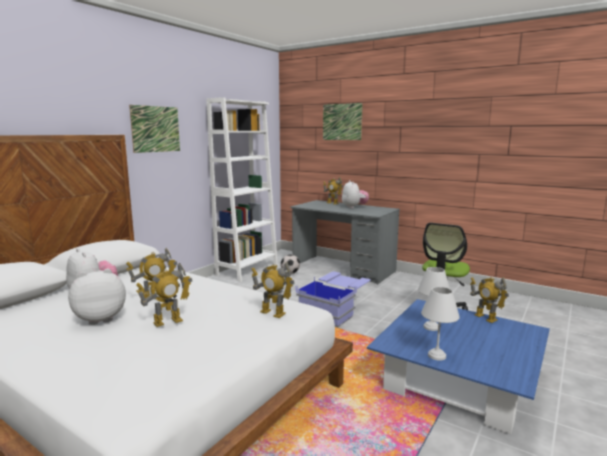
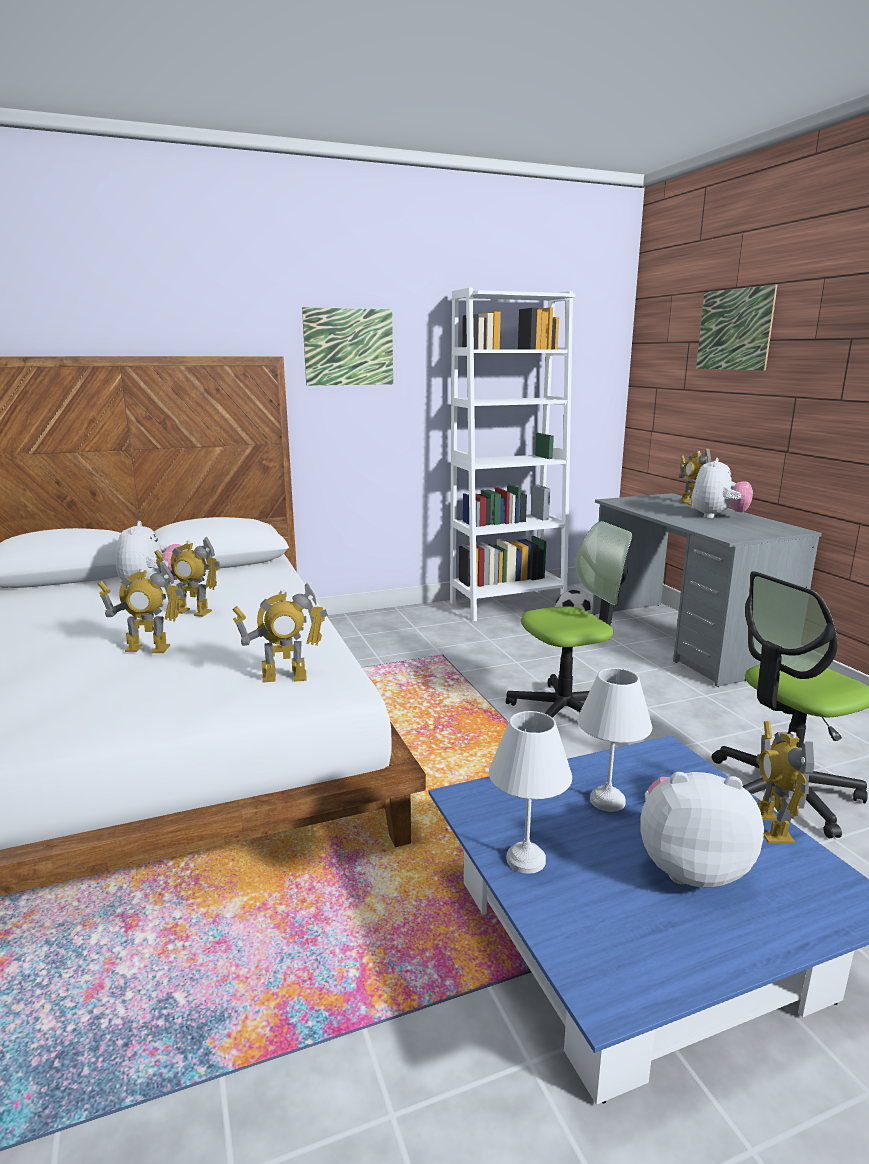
camera: 35 degrees right, 5 degrees up
plush toy [68,269,126,325] -> plush toy moved to [640,772,764,888]
toy robot [252,262,295,318] -> toy robot turned 75 degrees counterclockwise [232,583,328,682]
blue storage box [295,271,371,327] -> office chair [506,521,633,718]

